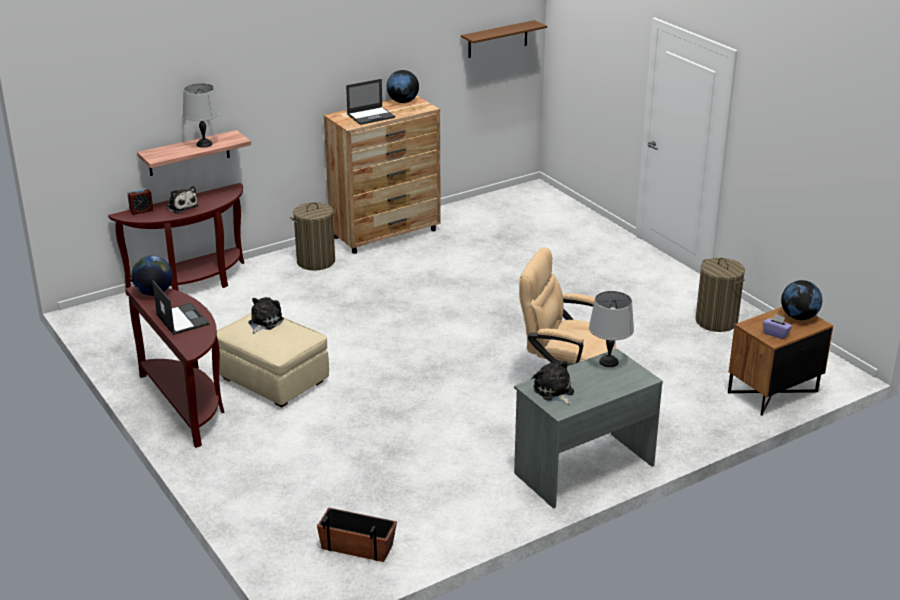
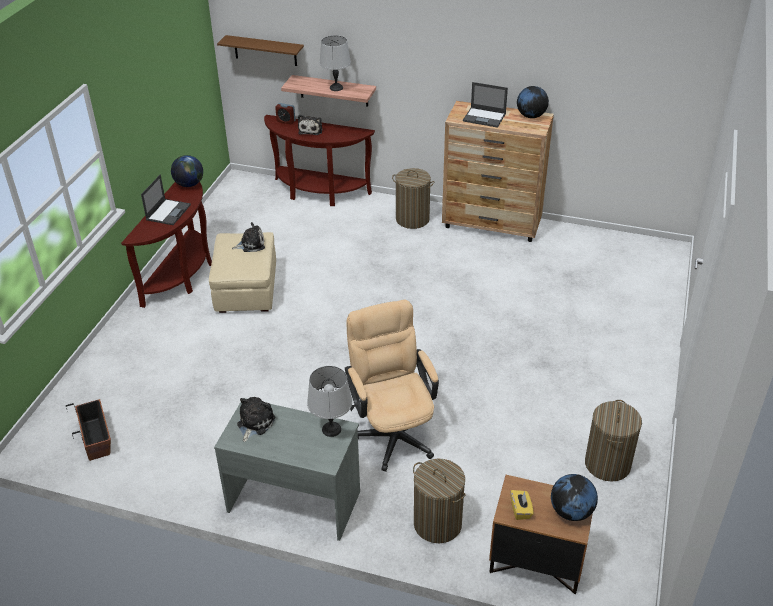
camera: 50 degrees right, 10 degrees up
brown shelf [461,20,547,58] -> brown shelf moved to [217,35,304,66]
purple tissue box [763,314,792,339] -> yellow tissue box [510,490,534,520]
none -> laundry basket [413,459,466,543]

